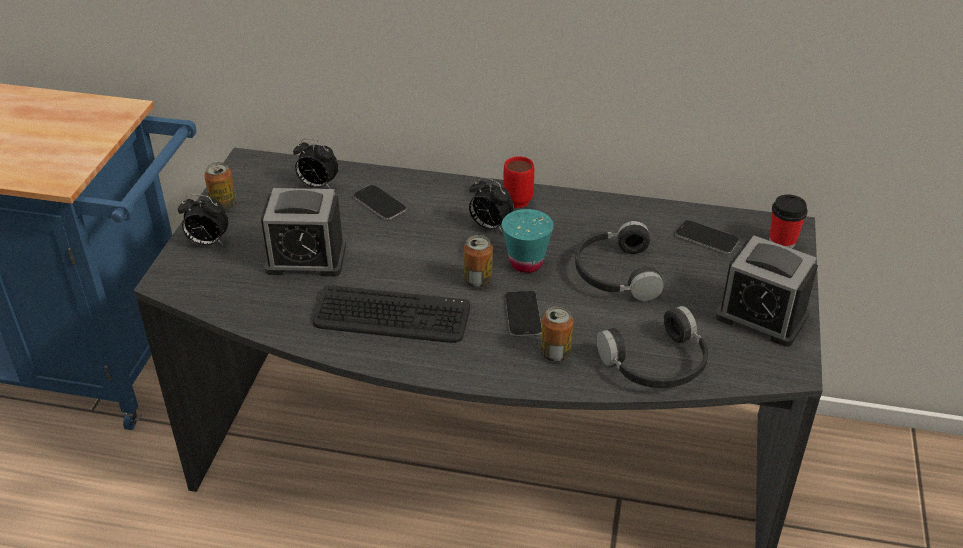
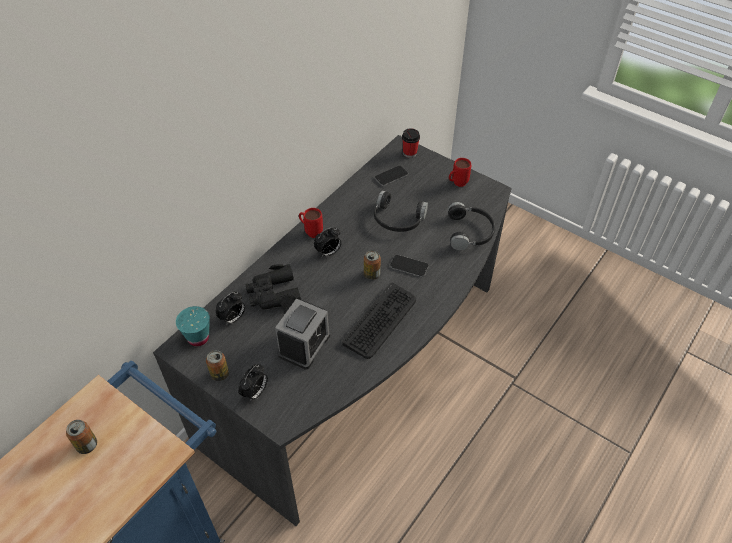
camera: 65 degrees left, 10 degrees up
phone [353,185,407,220] -> black binoculars [245,264,301,309]
turquoise cup [502,209,554,273] -> turquoise cup moved to [176,306,210,346]
can [540,306,574,362] -> can moved to [66,420,97,454]
alarm clock [715,235,818,347] -> red mug [449,158,471,187]

